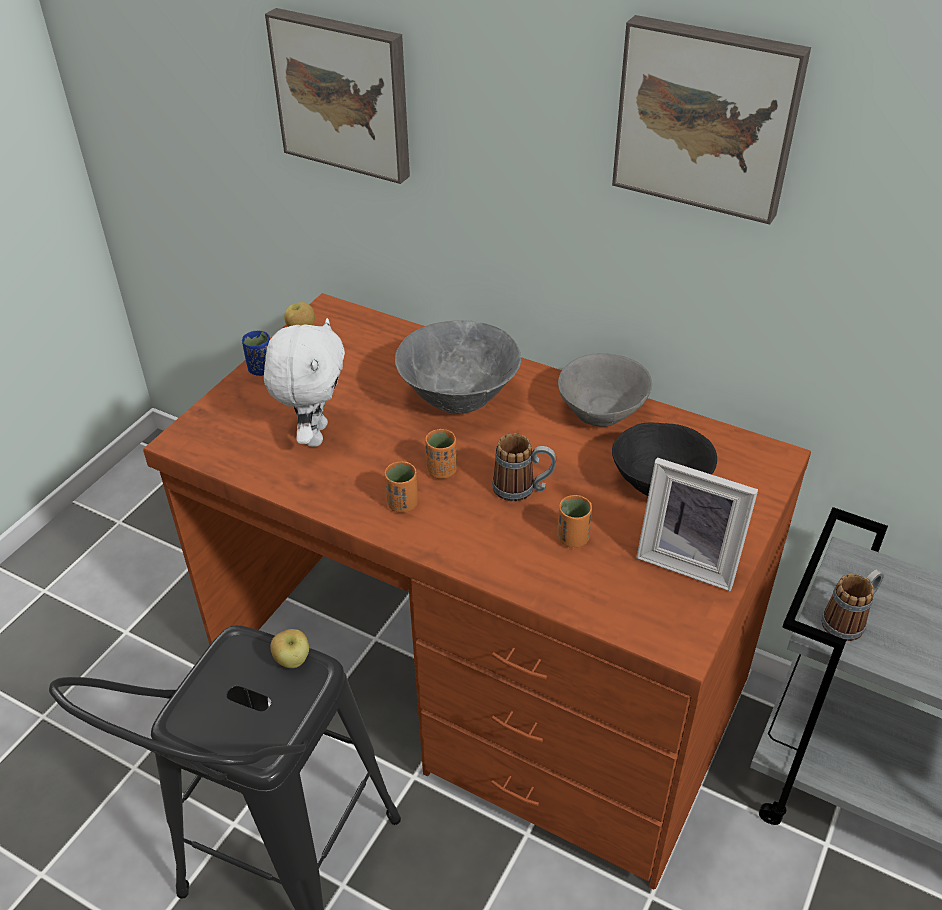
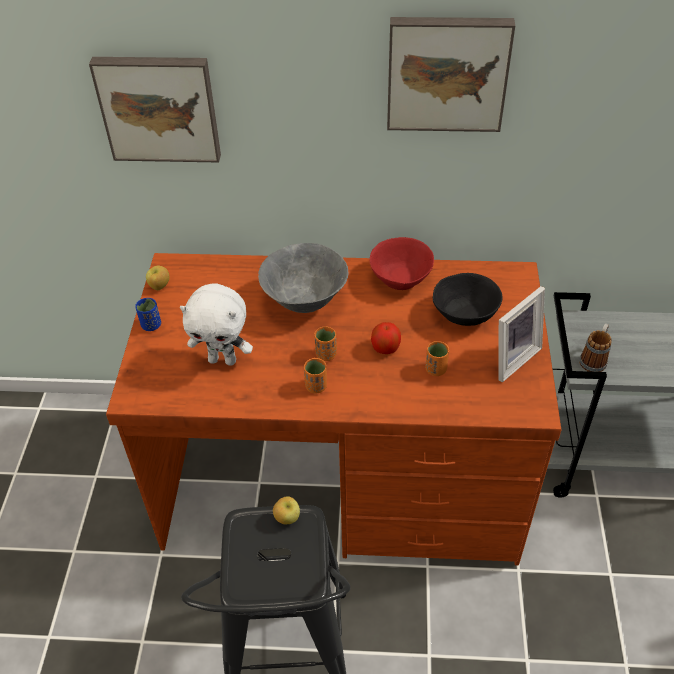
camera: 25 degrees left, 5 degrees up
white plush toy [264,318,345,447] -> white plush toy turned 120 degrees clockwise [180,283,253,366]
mug [492,433,556,502] -> apple [371,322,401,354]
grey bowl [558,353,652,427] -> red bowl [369,237,434,290]
picture frame [636,457,758,591] -> picture frame turned 45 degrees counterclockwise [498,286,545,382]

